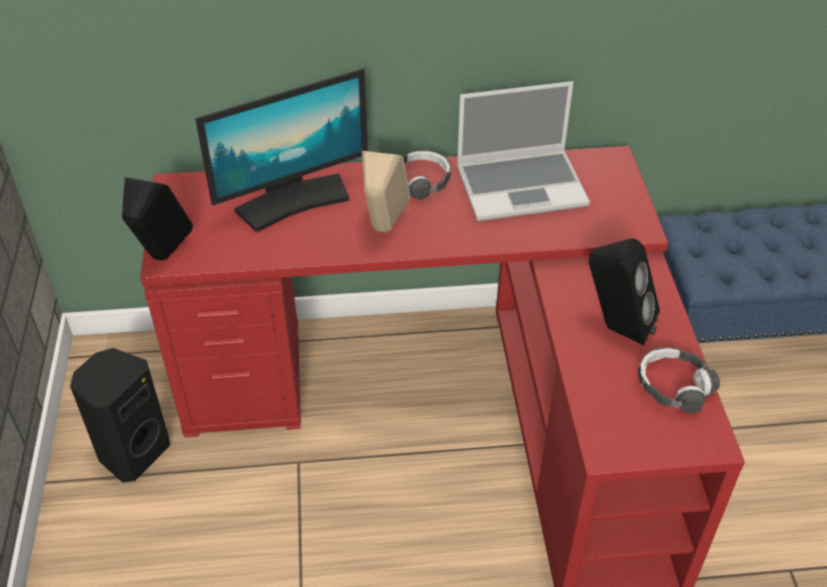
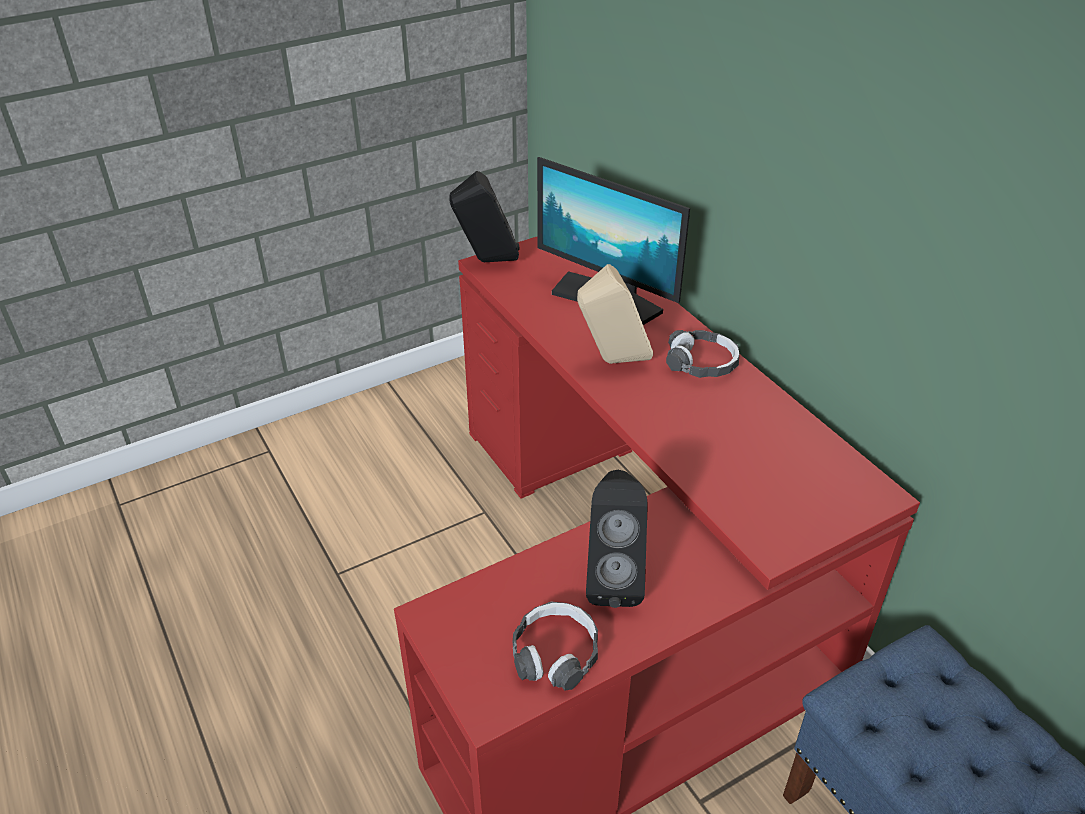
camera: 65 degrees right, 5 degrees down
black speaker [70,348,170,483] -> none
laptop [457,81,590,221] -> none

